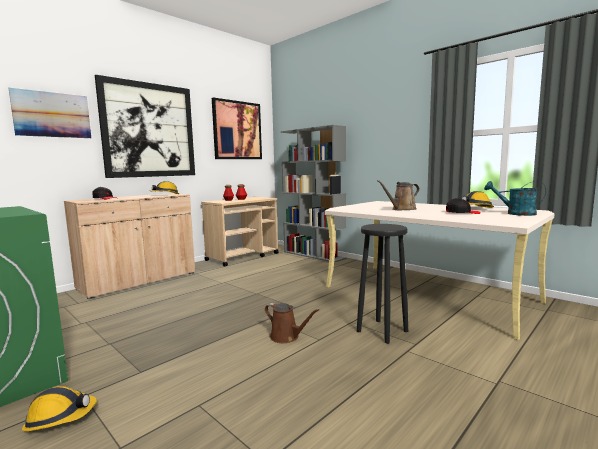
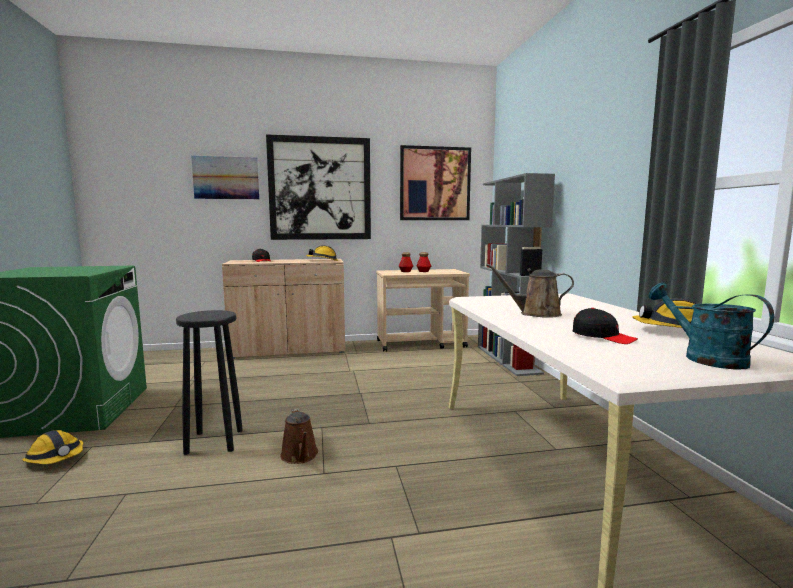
camera: 35 degrees right, 0 degrees up
black stool [357,224,408,344] -> black stool moved to [176,310,243,455]

